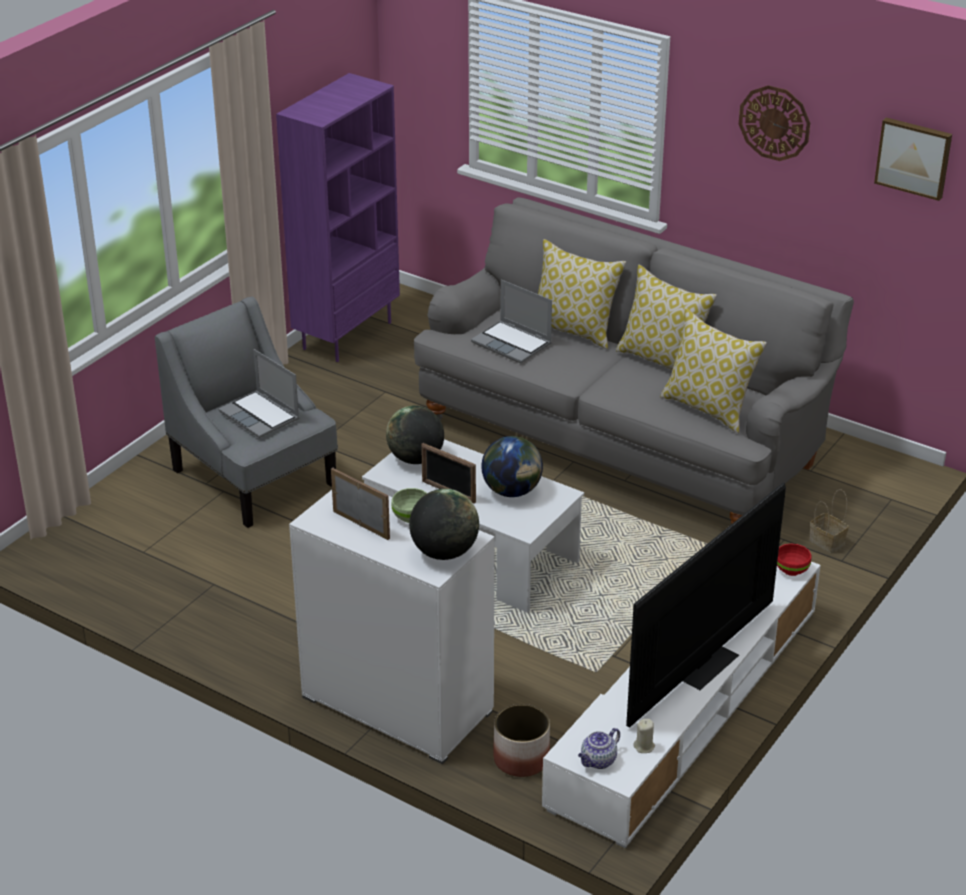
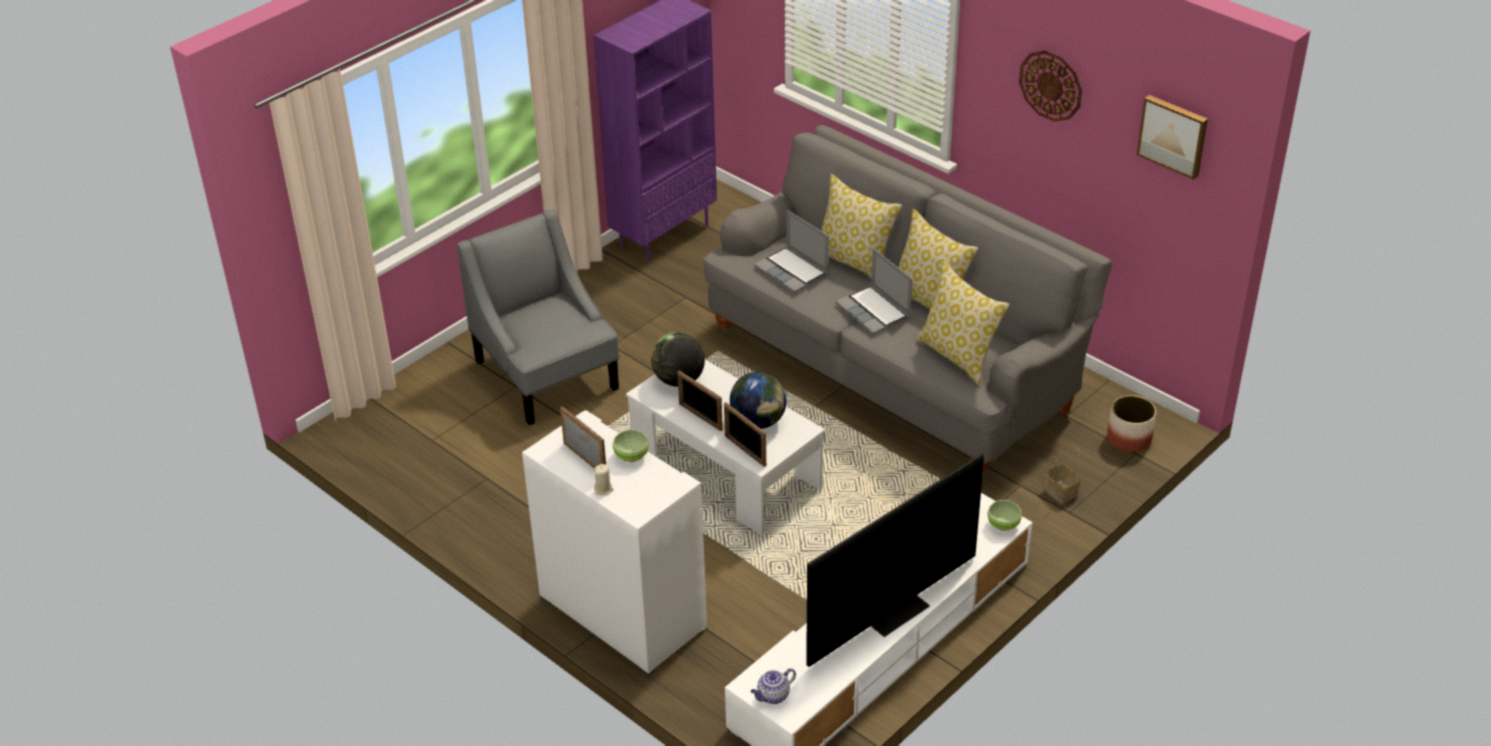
camera: 10 degrees right, 5 degrees up
laptop [218,349,299,438] -> laptop moved to [835,248,912,335]
globe [409,489,479,560] -> none
planter [493,704,550,777] -> planter moved to [1107,395,1156,452]
beige candle [633,719,655,753] -> beige candle moved to [594,464,613,495]
red bowl [777,543,811,576] -> green bowl [987,500,1022,531]
none -> picture frame [724,402,766,467]

